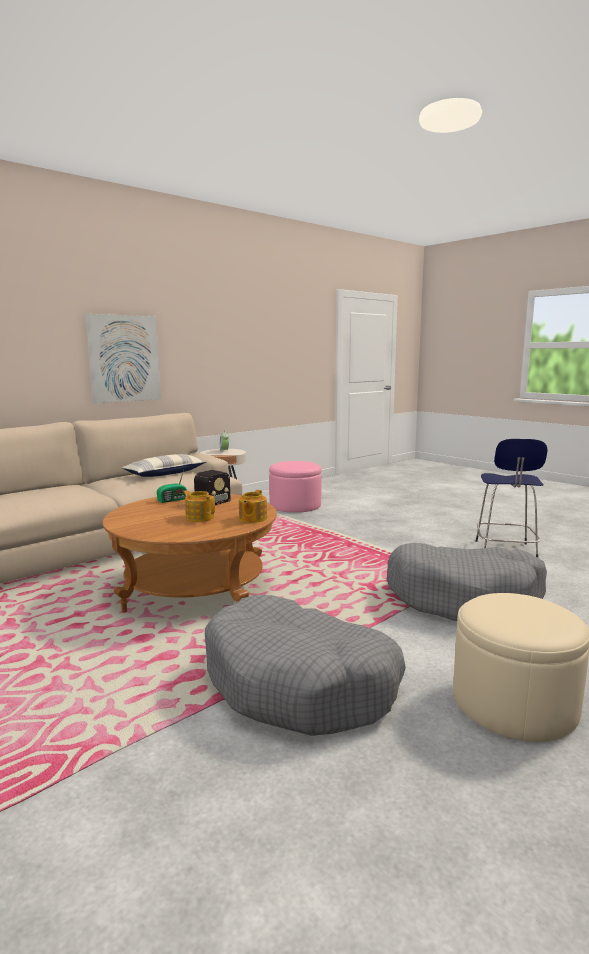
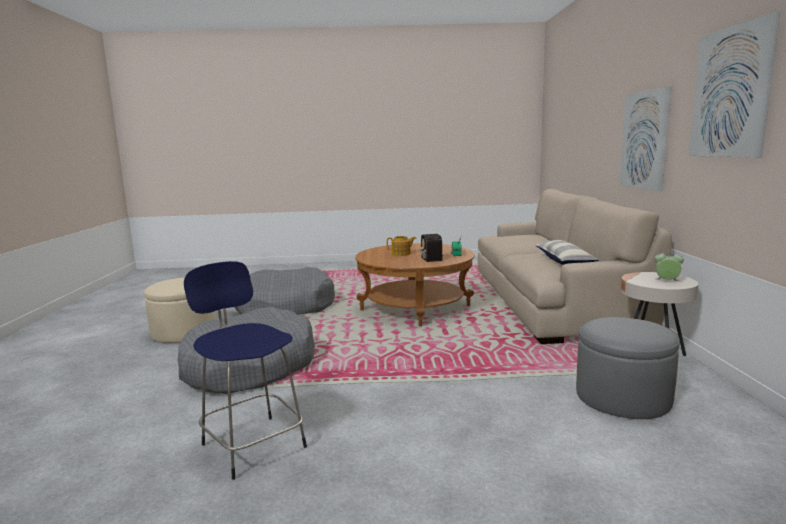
camera: 130 degrees right, 0 degrees up
teapot [239,490,267,523] -> none
pink ottoman [269,461,322,512] -> grey ottoman [576,317,680,419]
none -> picture [689,11,780,158]

